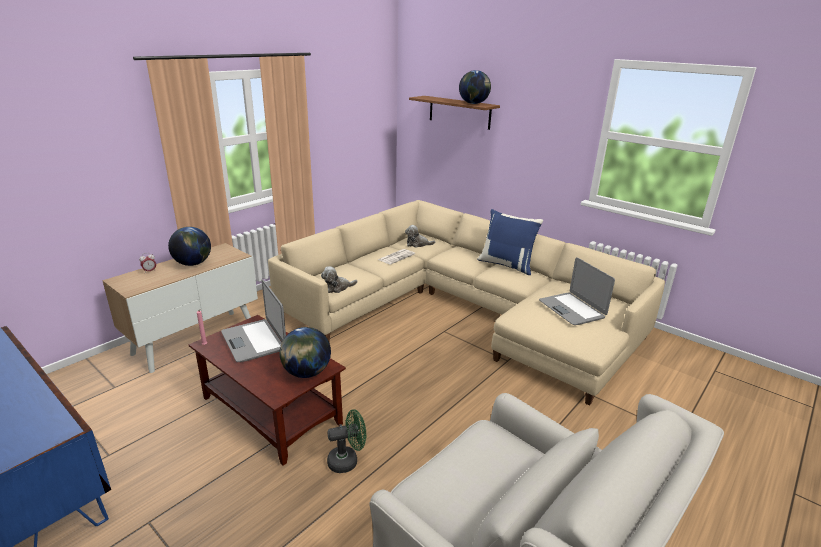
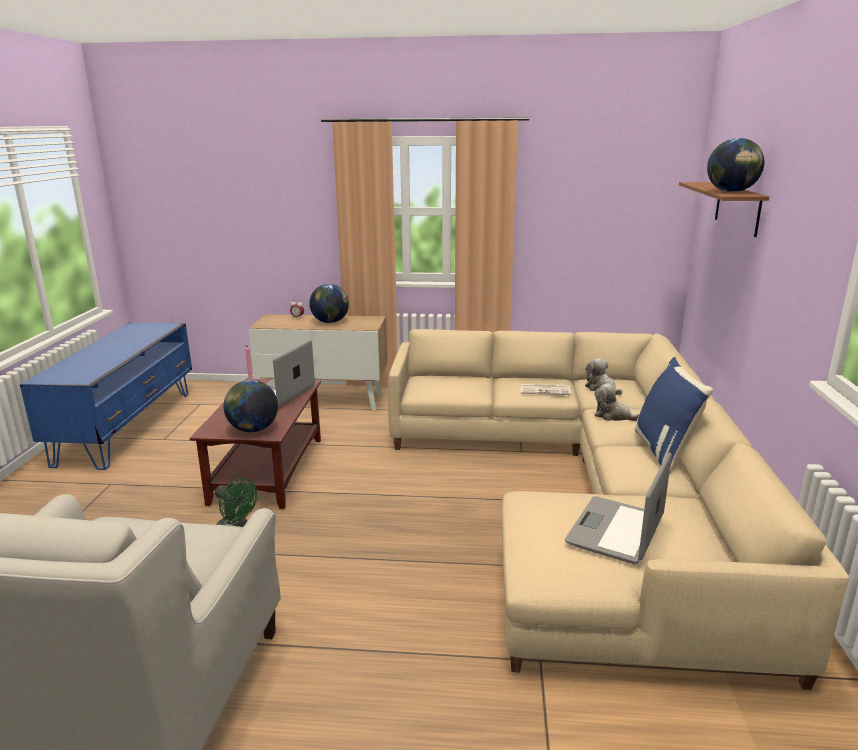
camera: 55 degrees right, 5 degrees down
plush toy [321,266,357,293] -> plush toy moved to [594,383,639,421]

